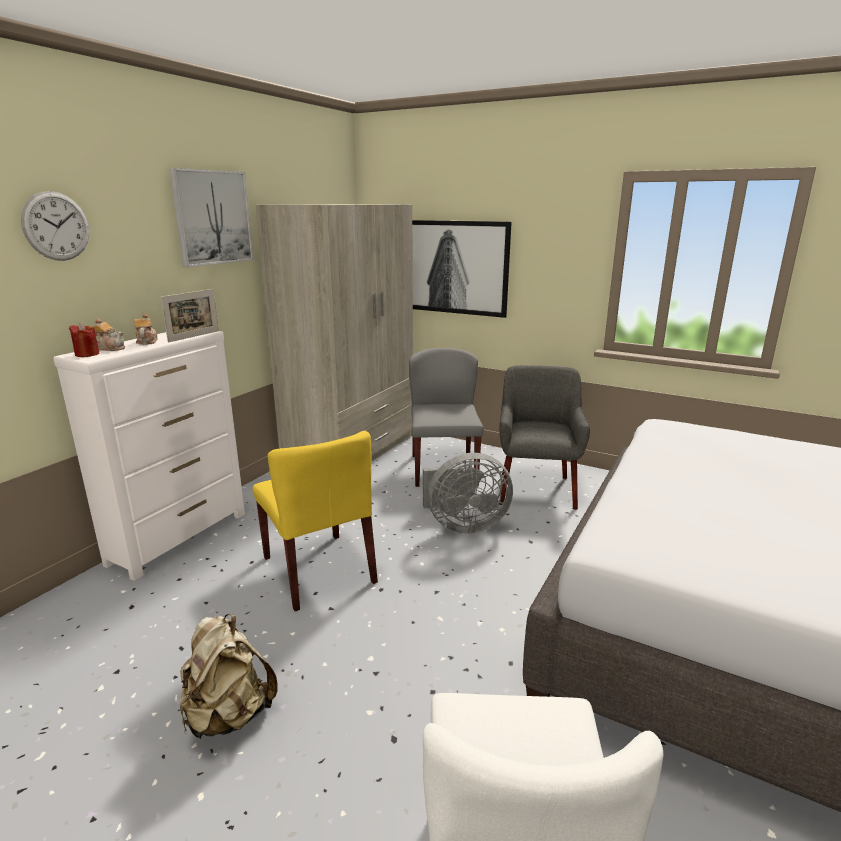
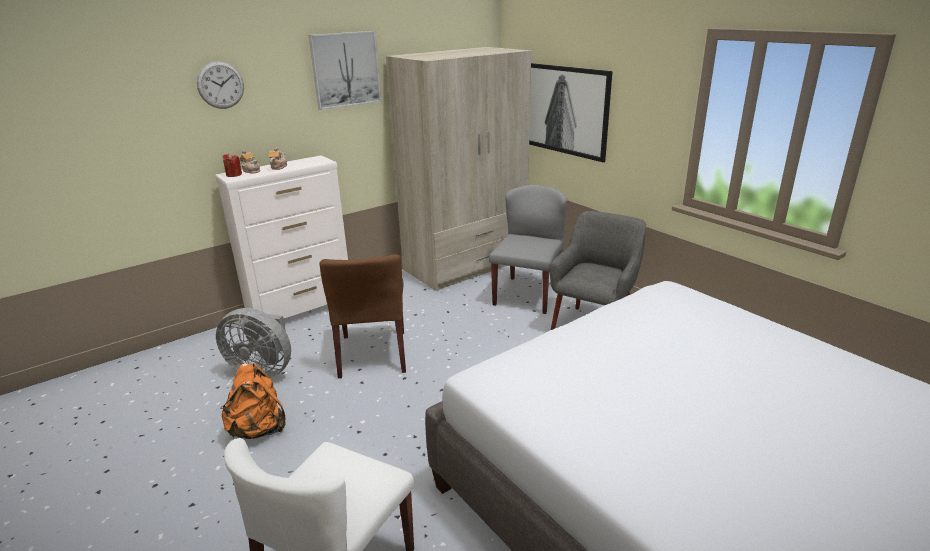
camera: 25 degrees right, 5 degrees up
picture frame [161,289,219,342] -> none
beige backpack [180,614,278,739] -> orange backpack [220,363,286,439]
yellow chair [253,431,378,611] -> brown chair [319,254,406,378]
grey fan [423,453,513,534] -> grey fan moved to [216,308,291,378]

